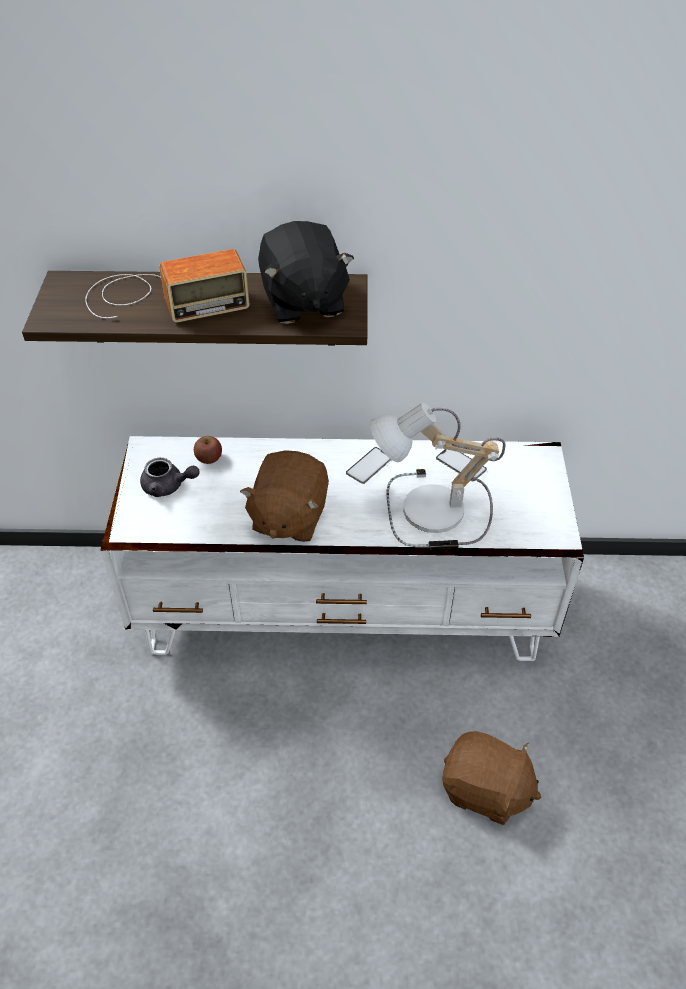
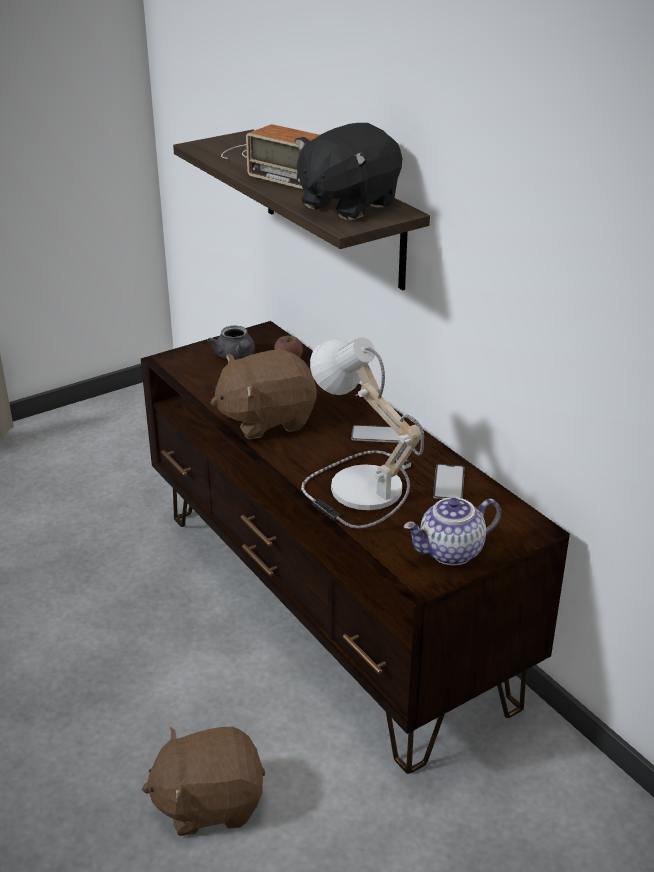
camera: 55 degrees right, 15 degrees down
white tv stand [100,436,584,661] -> brown tv stand [141,321,570,774]
brown plush toy [442,731,541,825] -> brown plush toy turned 90 degrees clockwise [142,727,265,836]
none -> teapot [404,497,501,566]

